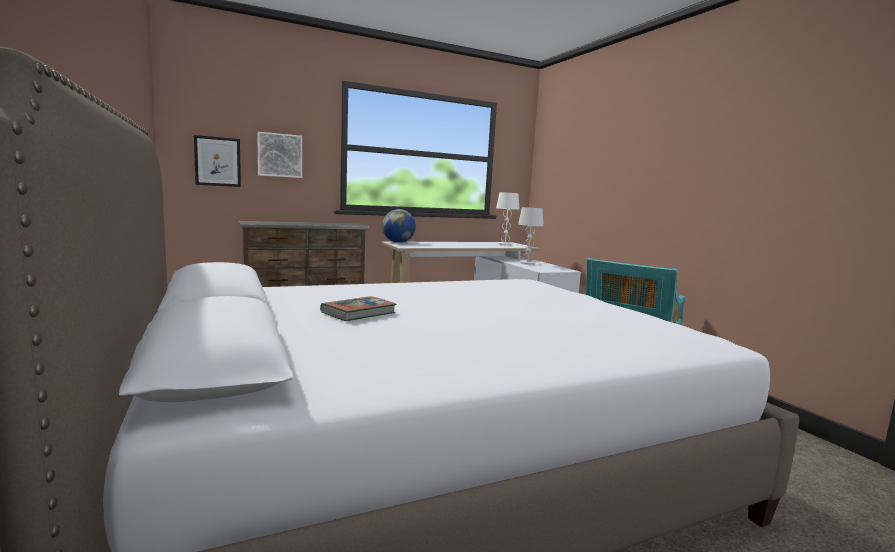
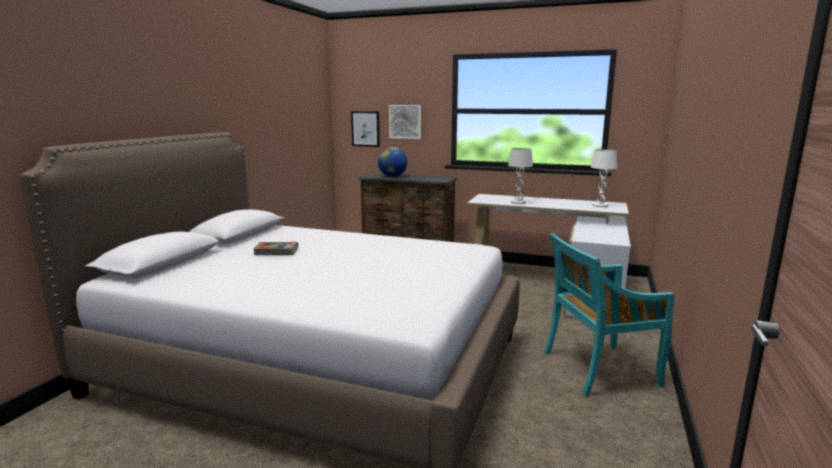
camera: 45 degrees right, 5 degrees up
globe [382,209,416,243] -> globe moved to [378,147,407,177]
white table lamp [518,207,544,265] -> white table lamp moved to [508,148,533,204]

